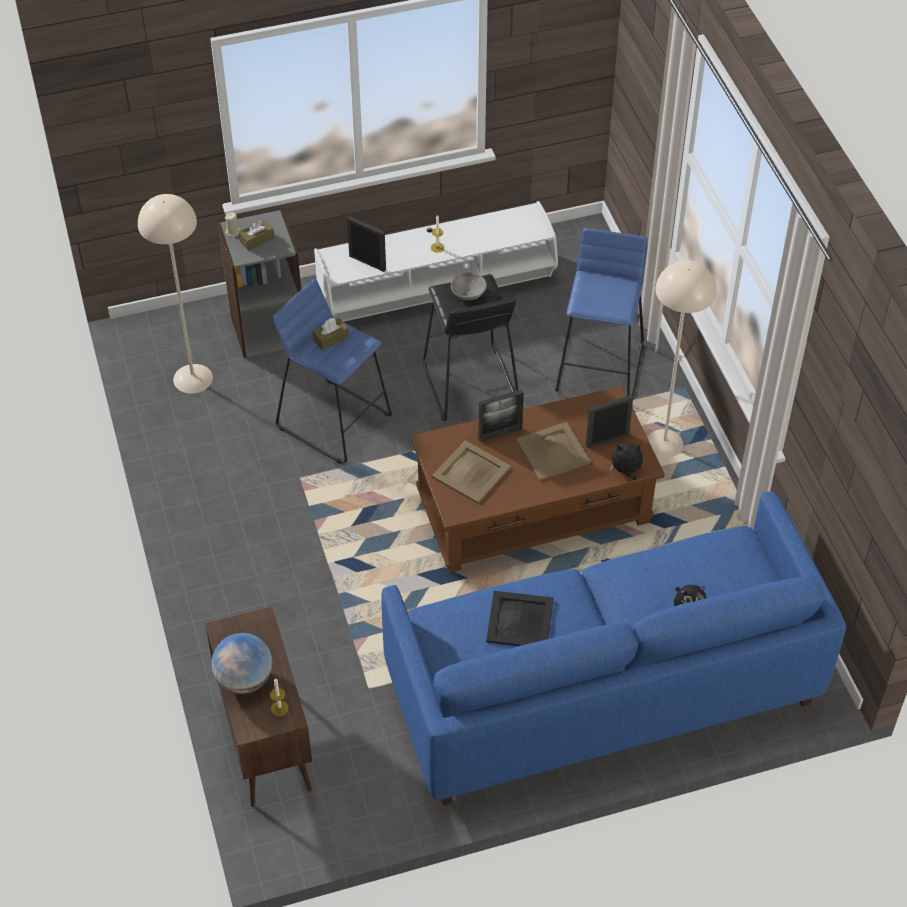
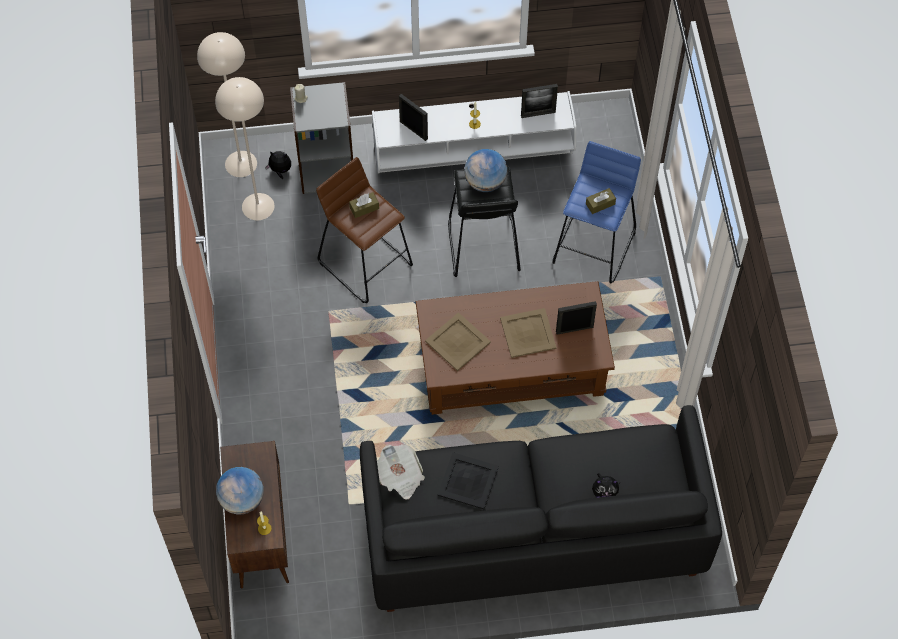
camera: 10 degrees right, 10 degrees up
brown tissue box [239,219,274,251] -> brown tissue box moved to [586,188,616,214]
blue stool [273,278,392,464] -> brown stool [316,157,413,303]
blue sofa [381,491,846,805] -> black sofa [360,405,722,612]
grey bowl [451,273,487,300] -> globe [464,149,507,192]
picture frame [478,389,524,442] -> picture frame moved to [521,84,558,118]
plush toy [610,443,643,480] -> plush toy moved to [265,151,291,179]
beige floor lamp [647,260,717,458] -> beige floor lamp moved to [197,32,257,177]
none -> newspaper [377,444,425,500]

